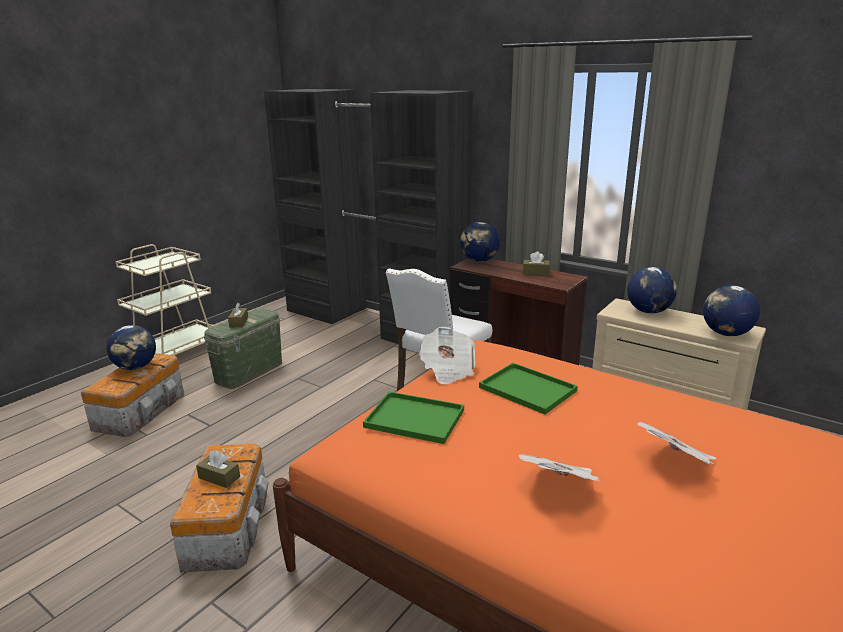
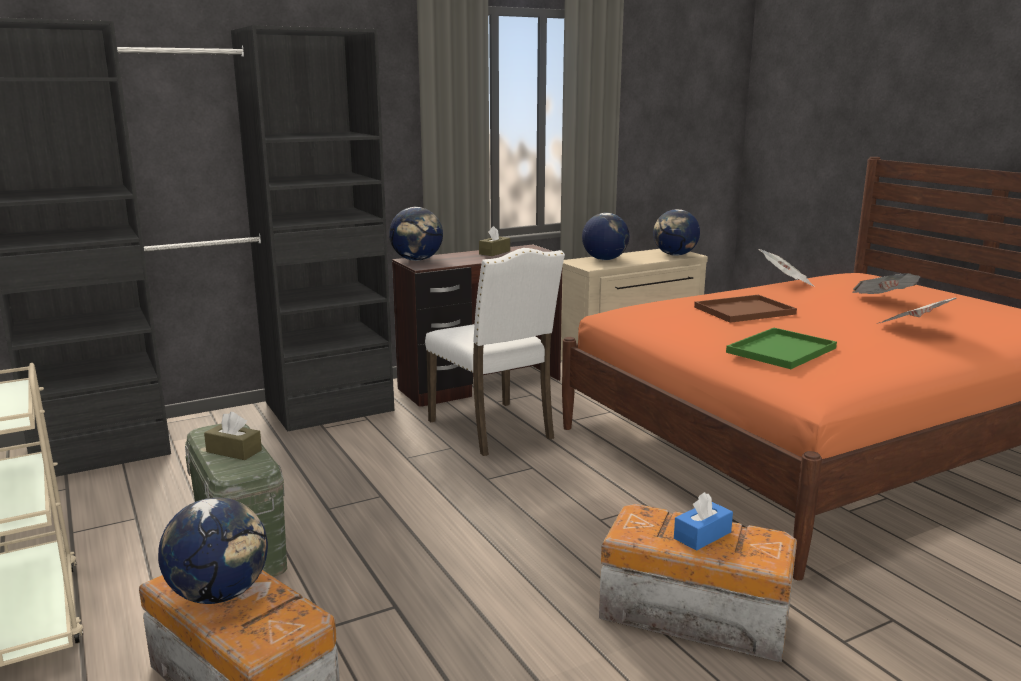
camera: 65 degrees left, 5 degrees down
brown tissue box [196,450,240,488] -> blue tissue box [674,492,733,551]
newspaper [419,327,475,385] -> newspaper moved to [758,249,814,286]
green tray [479,363,578,414] -> brown tray [694,295,797,323]

